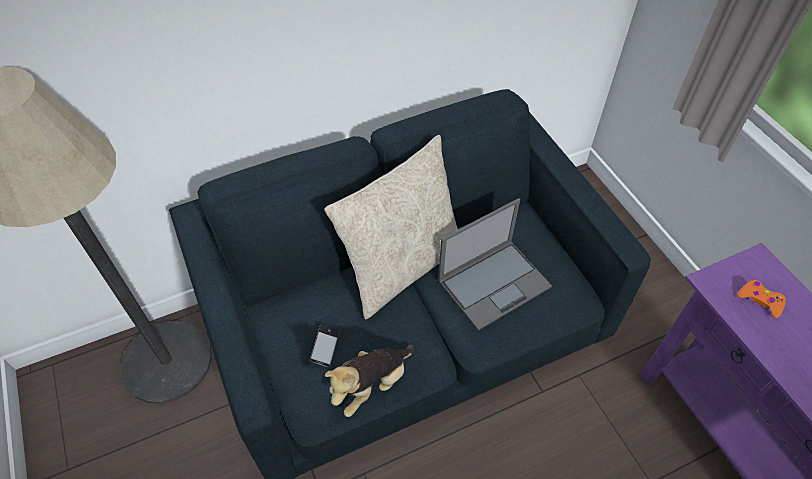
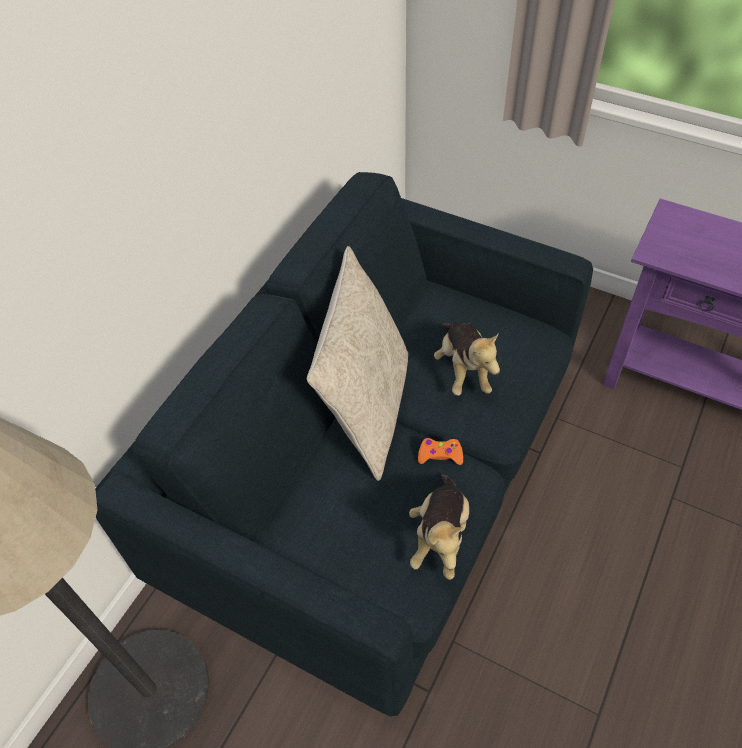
camera: 35 degrees left, 0 degrees up
phone [310,325,339,367] -> none
laptop [438,198,552,331] -> plush toy [434,322,500,396]
orange game controller [737,279,786,318] -> orange game controller moved to [418,438,463,465]

